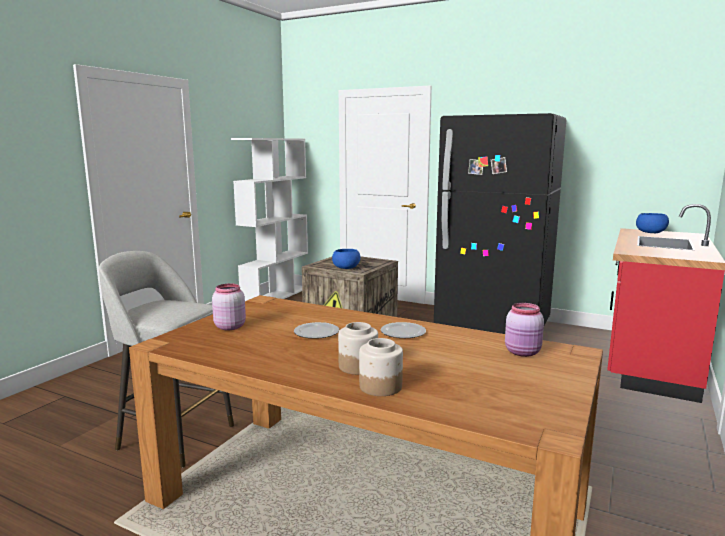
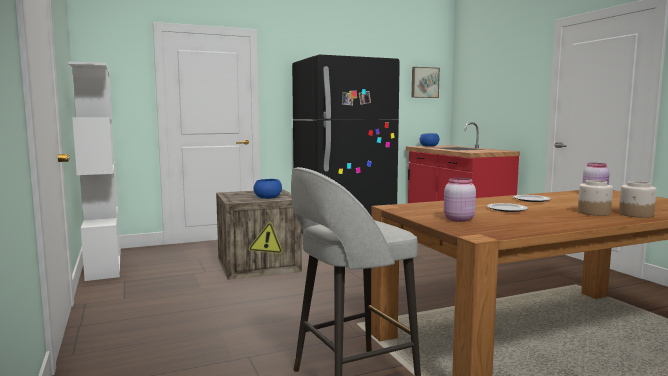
camera: 50 degrees left, 5 degrees down
none -> picture [412,67,440,98]

